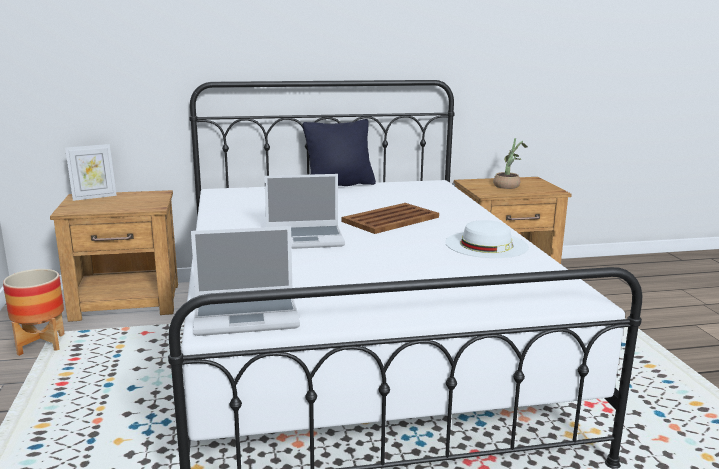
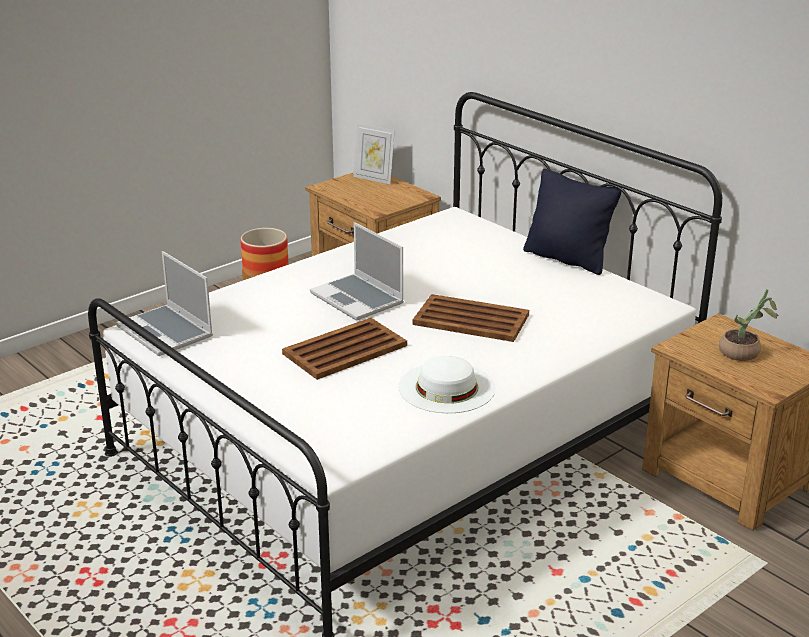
camera: 60 degrees right, 10 degrees up
none -> brown tray [282,318,407,380]

